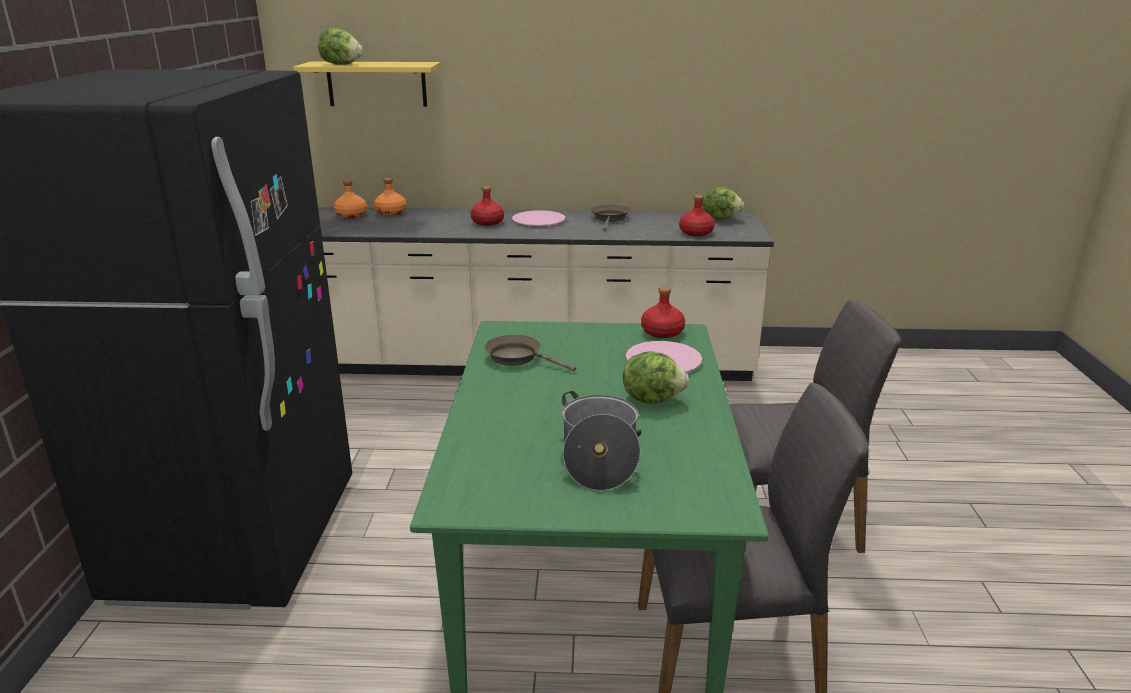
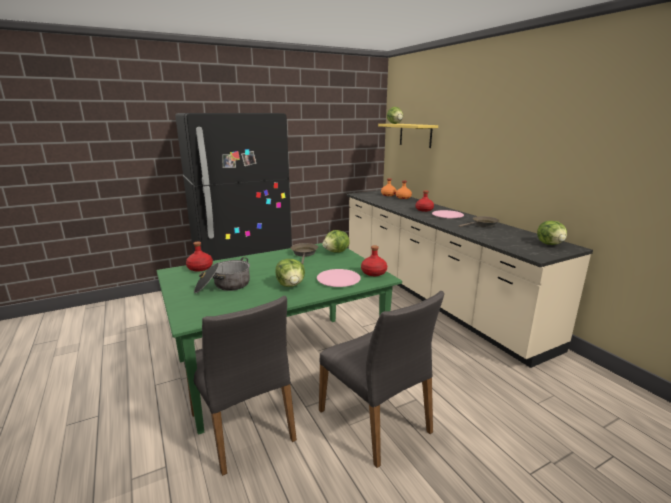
camera: 60 degrees right, 5 degrees down
red bottle [679,195,715,236] -> red bottle moved to [186,242,213,272]
none -> lettuce [322,230,350,253]

